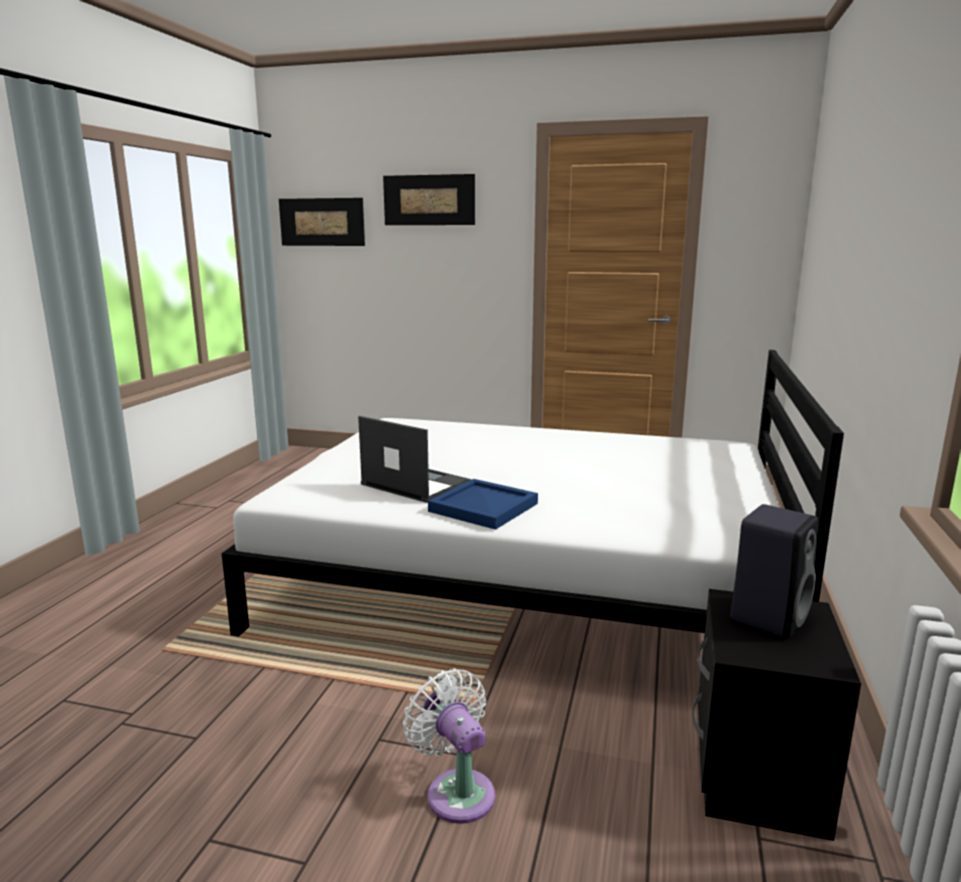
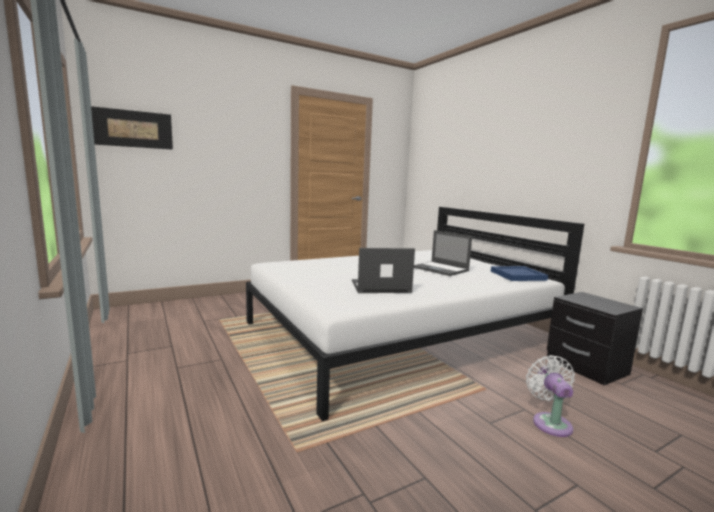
camera: 45 degrees left, 5 degrees down
picture [383,174,475,225] -> none
white fan [403,668,495,824] -> white fan turned 75 degrees clockwise [526,355,575,437]
blue tray [428,479,538,530] -> blue tray moved to [491,266,548,281]
black speaker [730,504,818,638] -> none
none -> laptop [414,230,472,276]

